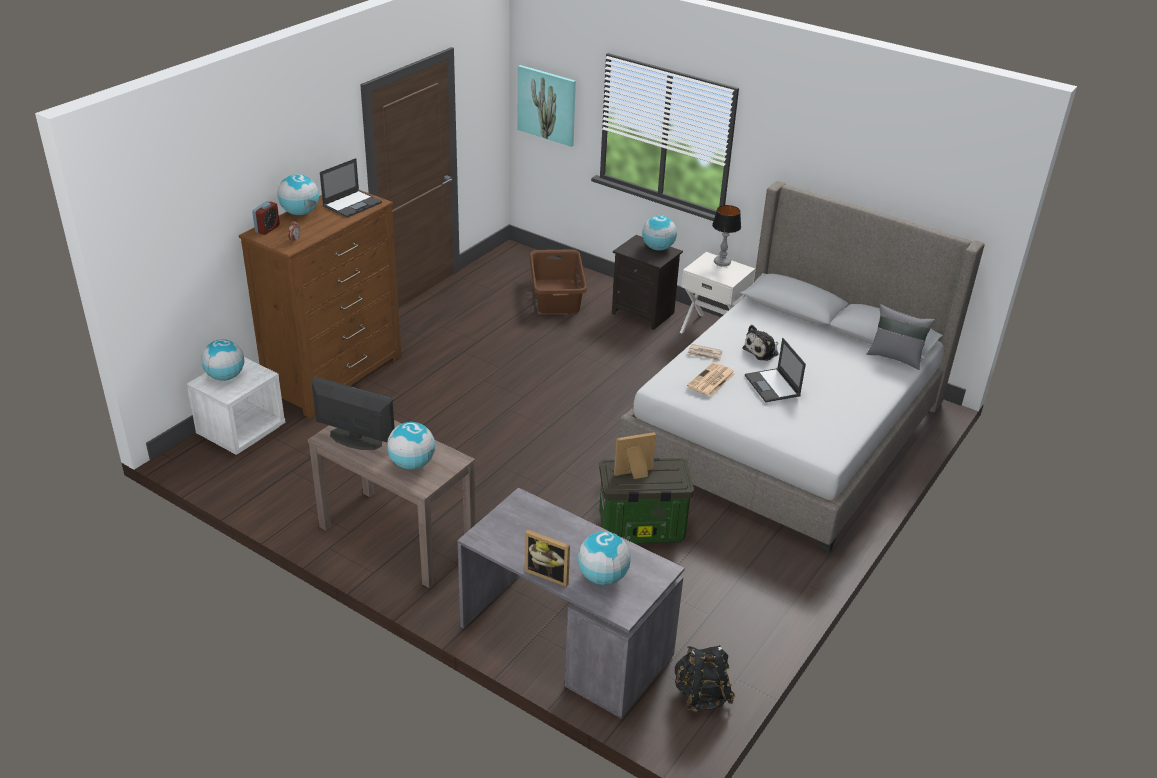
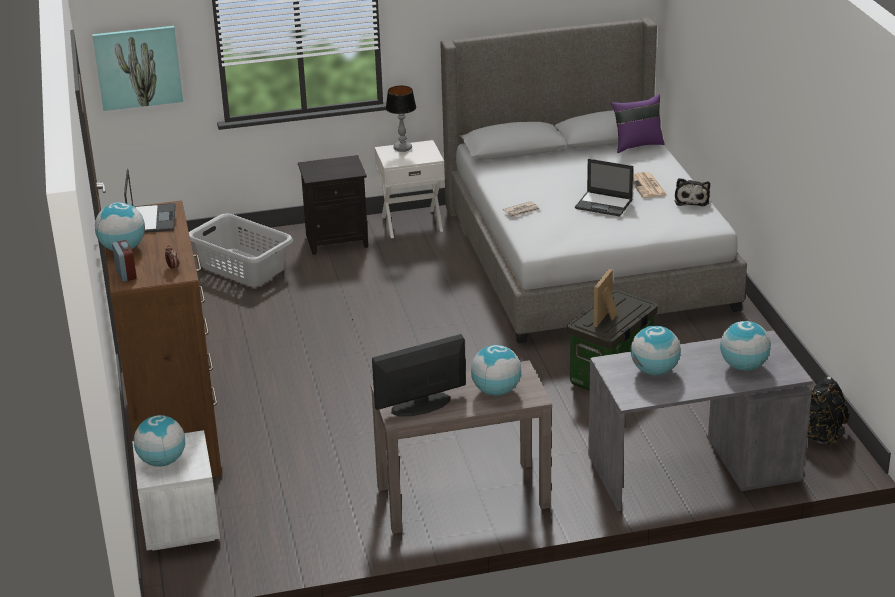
camera: 45 degrees left, 5 degrees down
picture frame [525,529,570,587] -> none
brown laundry basket [529,249,587,314] -> grey laundry basket [189,214,293,286]
globe [642,215,677,251] -> globe moved to [631,326,681,375]
newspaper [687,362,736,397] -> newspaper moved to [633,172,667,198]
plush toy [742,325,779,361] -> plush toy moved to [675,178,710,206]
grey pillow [867,304,935,370] -> purple pillow [611,94,665,153]

